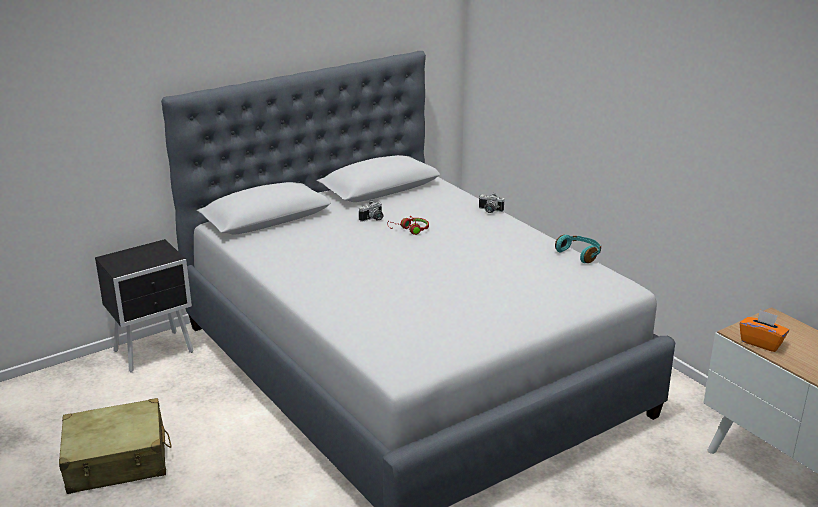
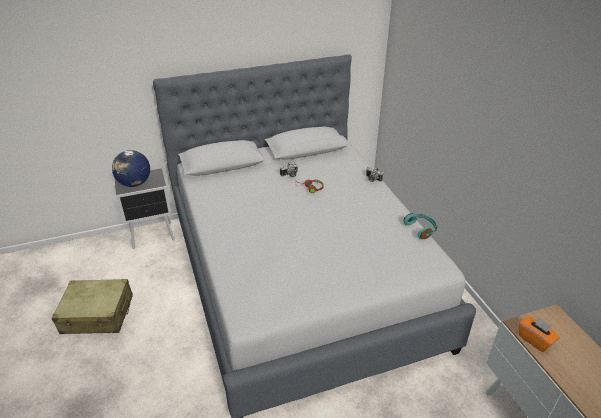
camera: 15 degrees right, 10 degrees up
none -> globe [112,150,150,187]

